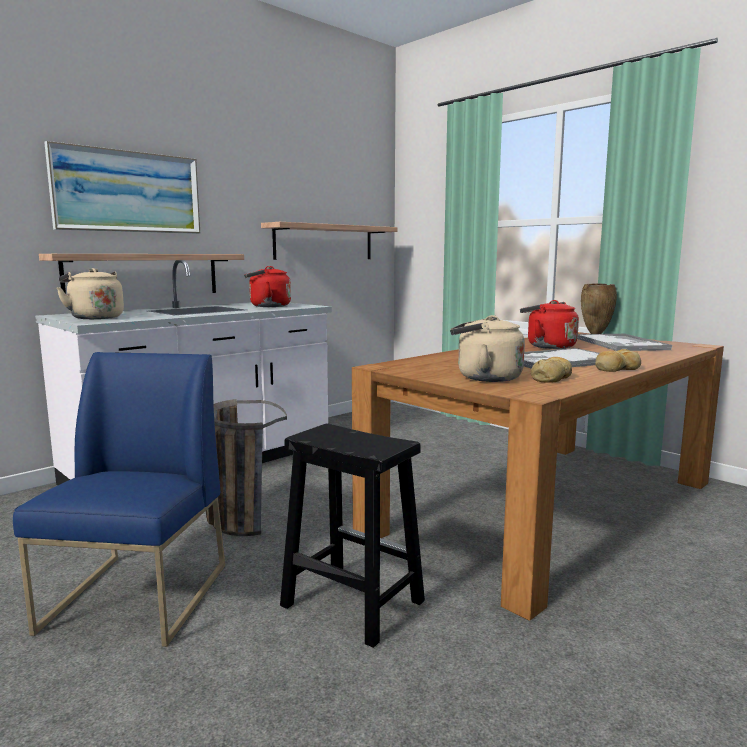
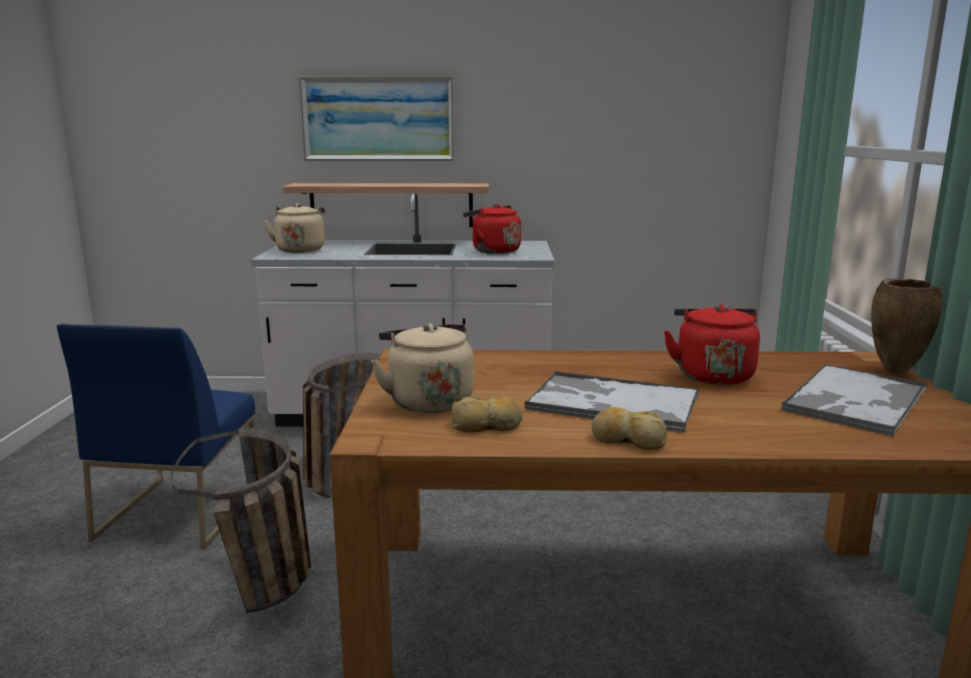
camera: 45 degrees right, 5 degrees up
blue chair [13,352,225,647] -> blue chair turned 135 degrees clockwise [57,324,255,550]
shelf [261,222,397,260] -> none
black stool [280,424,425,648] -> basket [171,428,311,613]

